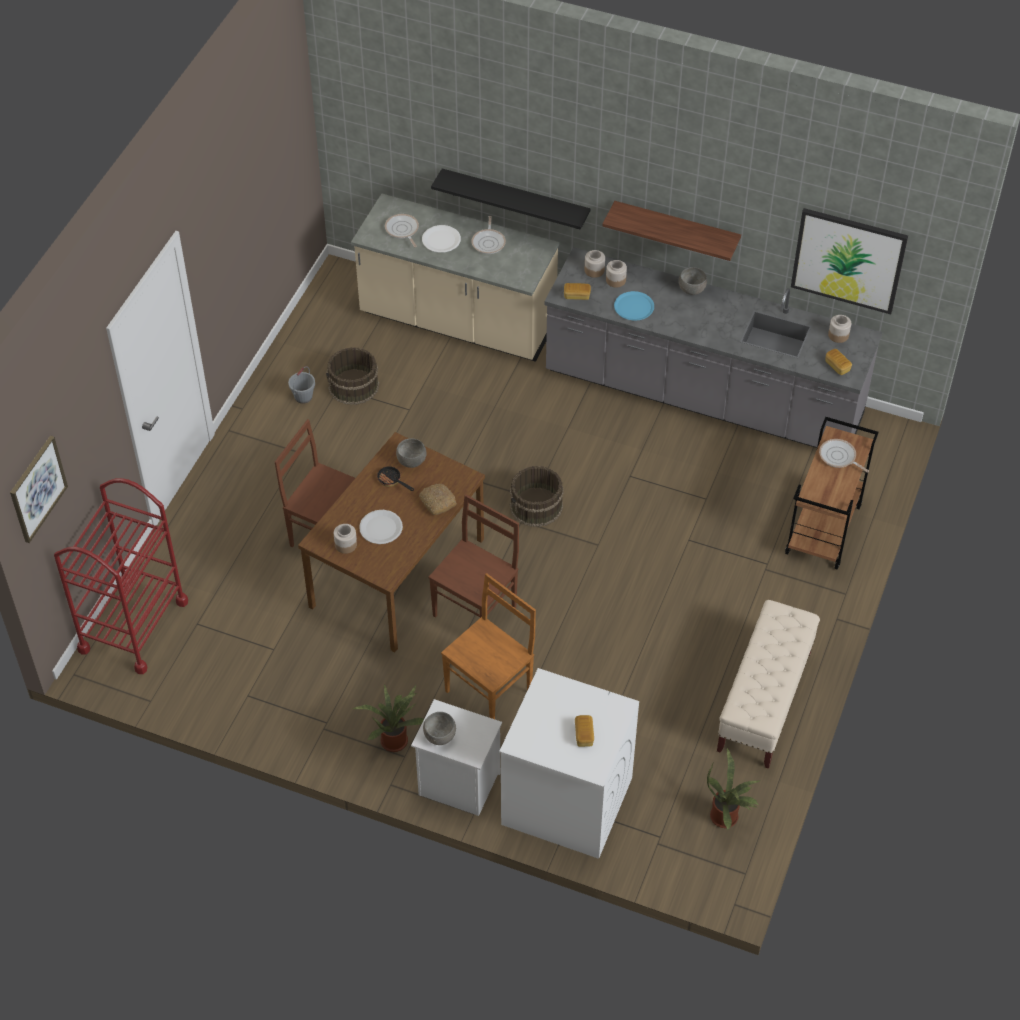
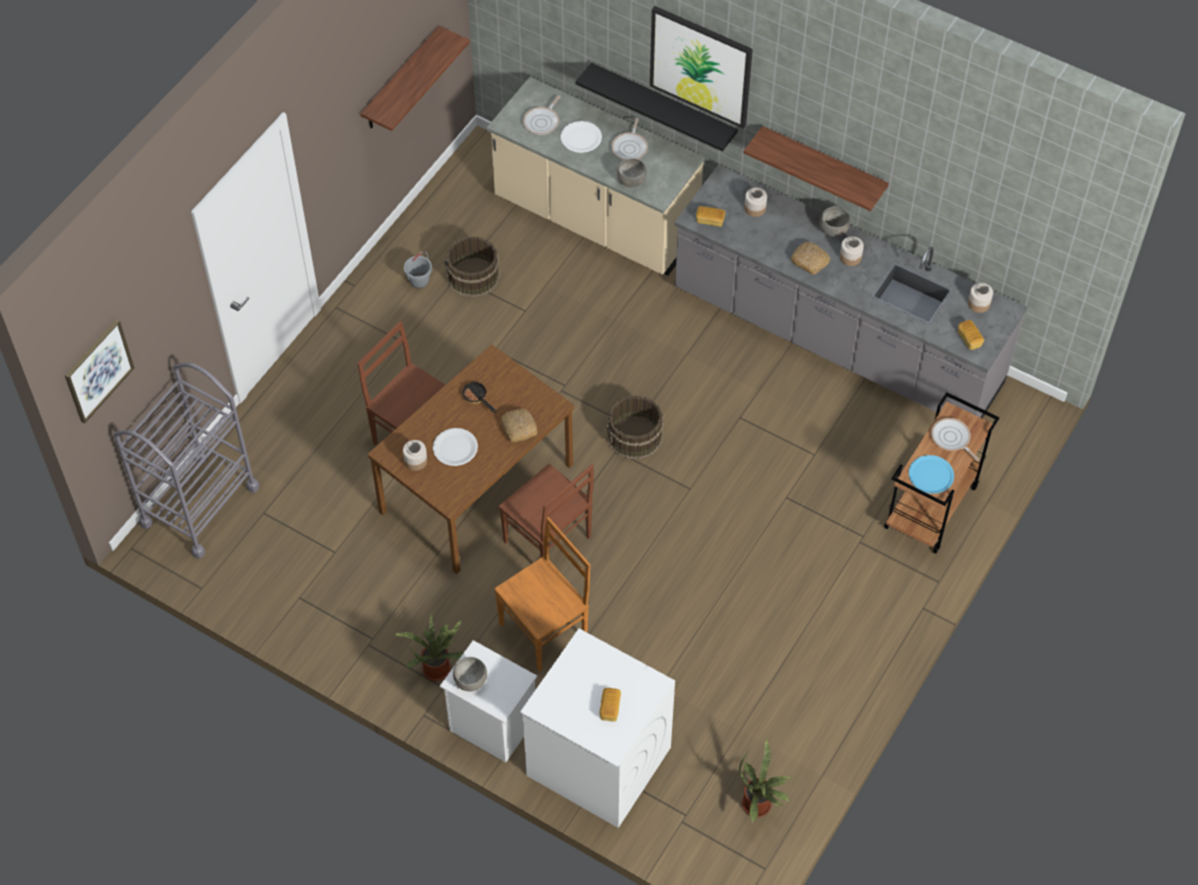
camera: 10 degrees right, 5 degrees up
red cart [54,478,188,674] -> grey cart [114,362,260,559]
frying pan [385,214,419,247] -> frying pan turned 135 degrees counterclockwise [523,95,561,135]
grey bowl [396,438,427,468] -> grey bowl moved to [617,158,647,188]
brown chair [428,494,519,618] -> brown chair turned 90 degrees clockwise [499,464,594,558]
jar [585,250,605,278] -> jar moved to [840,236,864,266]
blue plate [614,291,654,320] -> blue plate moved to [909,455,954,494]
beige bench [717,600,820,769] -> none
picture [791,208,908,314] -> picture moved to [650,6,753,129]
none -> shelf [360,26,470,131]
none -> bread [791,242,830,275]

